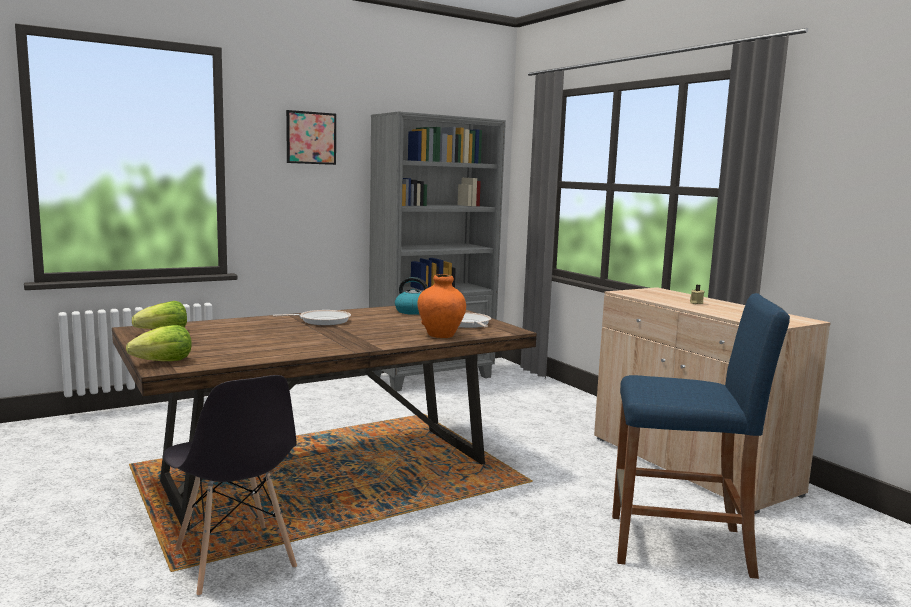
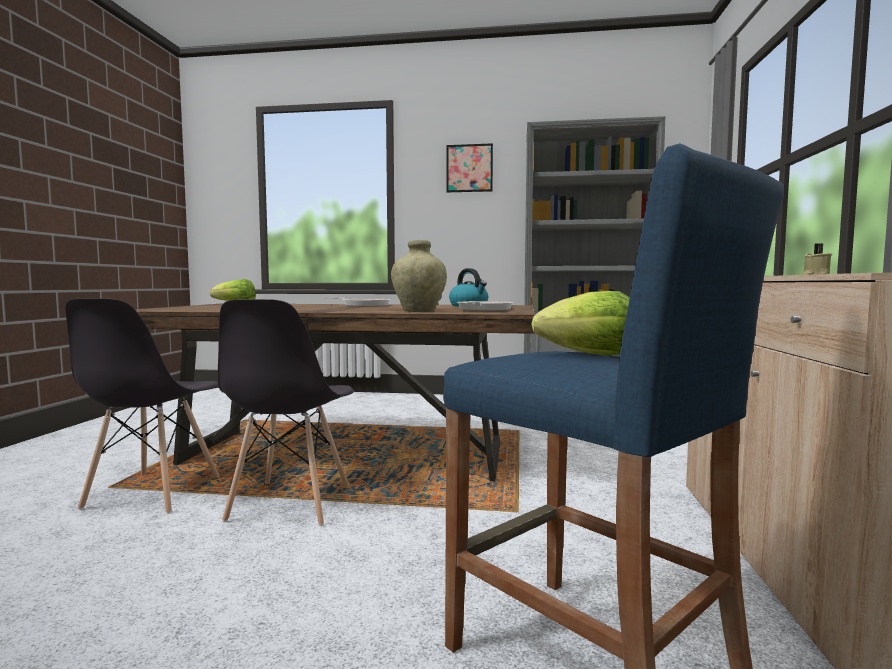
camera: 40 degrees right, 5 degrees down
lettuce [126,325,192,361] -> lettuce moved to [531,291,630,355]
orange vase [417,274,466,338] -> beige vase [391,240,447,312]
none -> grey chair [218,299,354,526]

